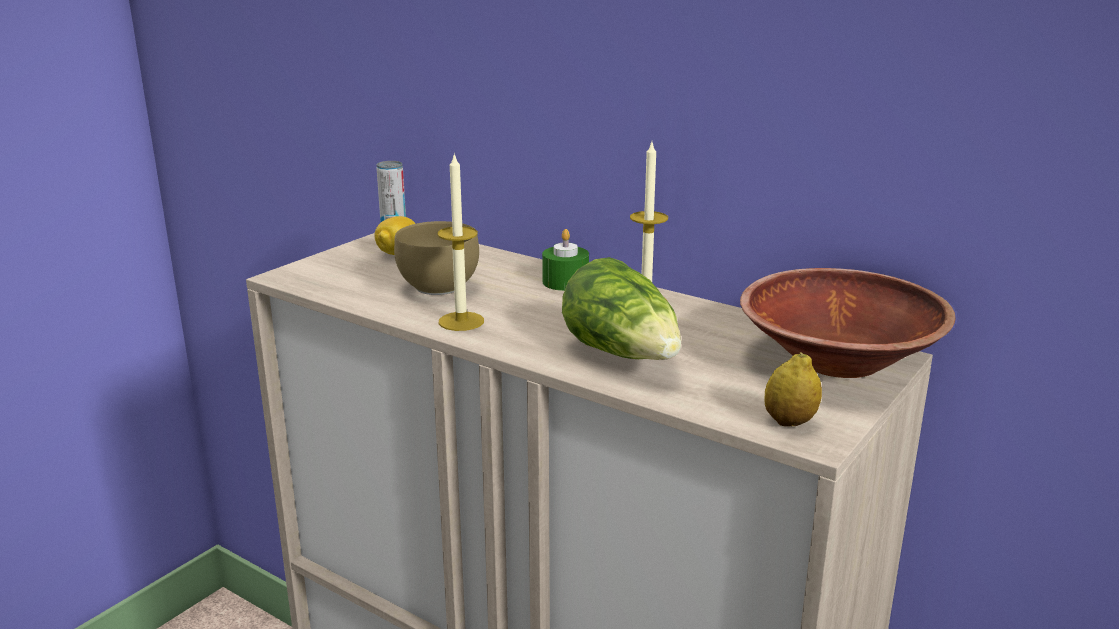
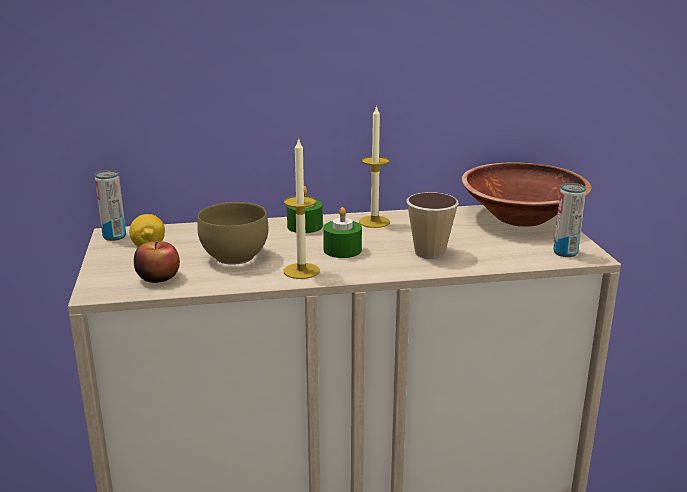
camera: 45 degrees left, 0 degrees up
lettuce [562,257,681,360] -> cup [406,192,459,259]
lemon [764,352,822,427] -> can [553,183,586,257]
none -> apple [134,241,180,283]
none -> green candle [323,207,362,258]

